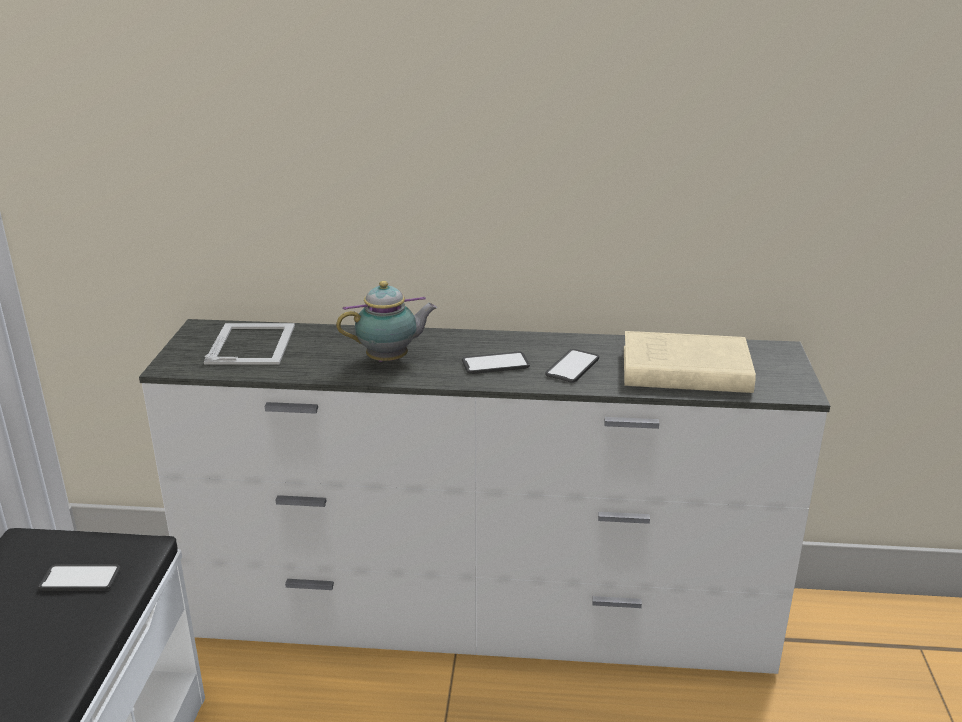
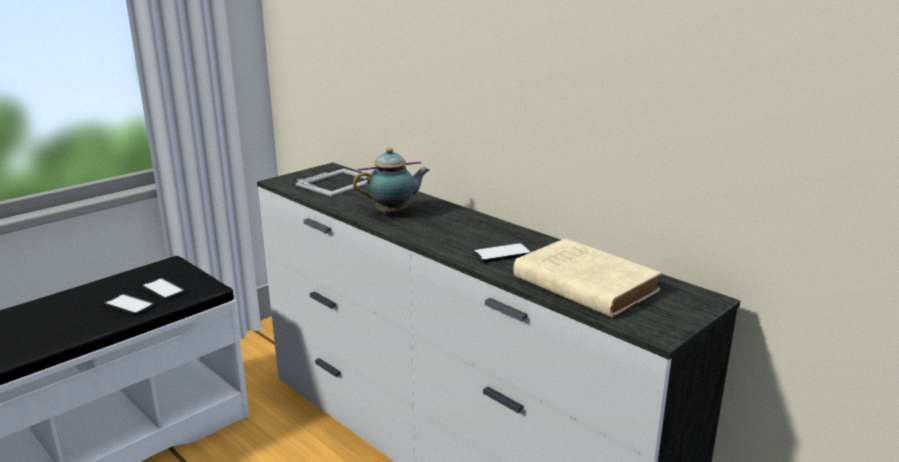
camera: 40 degrees right, 5 degrees down
teapot [336,281,437,362] -> teapot turned 45 degrees counterclockwise [353,148,429,214]
phone [462,351,530,374] -> phone moved to [104,294,155,315]

